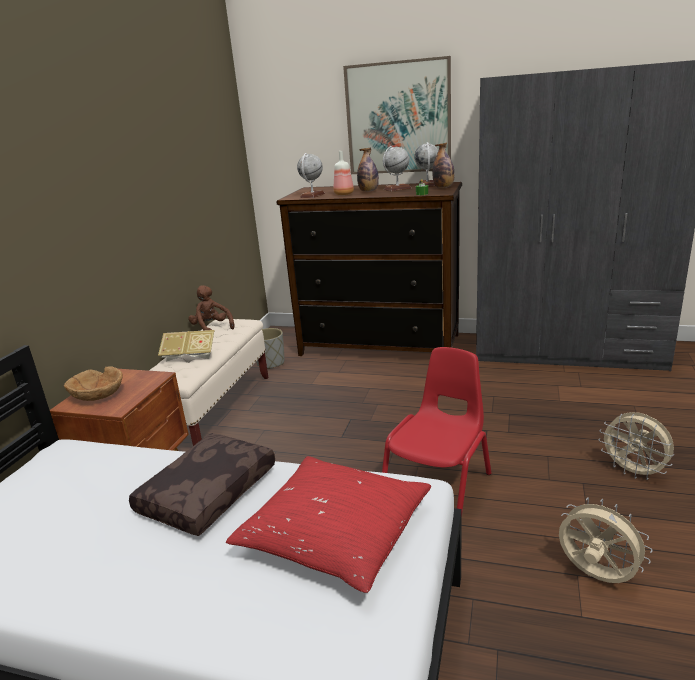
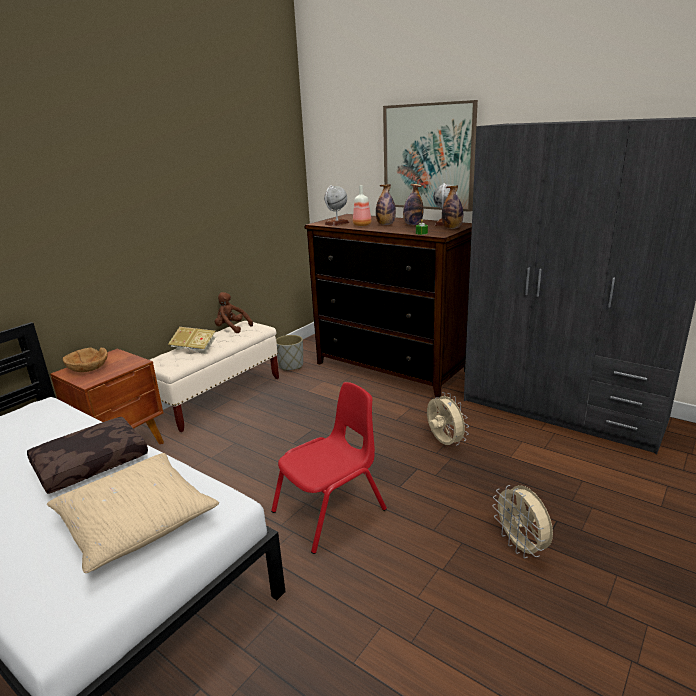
camera: 20 degrees right, 0 degrees up
brown plush toy [188,285,235,331] -> brown plush toy turned 45 degrees counterclockwise [215,292,253,333]
red pillow [226,456,431,593] -> beige pillow [47,453,219,573]
globe [383,146,411,191] -> bottle [403,184,423,225]
beige fan [559,497,652,583] -> beige fan moved to [427,392,469,446]

